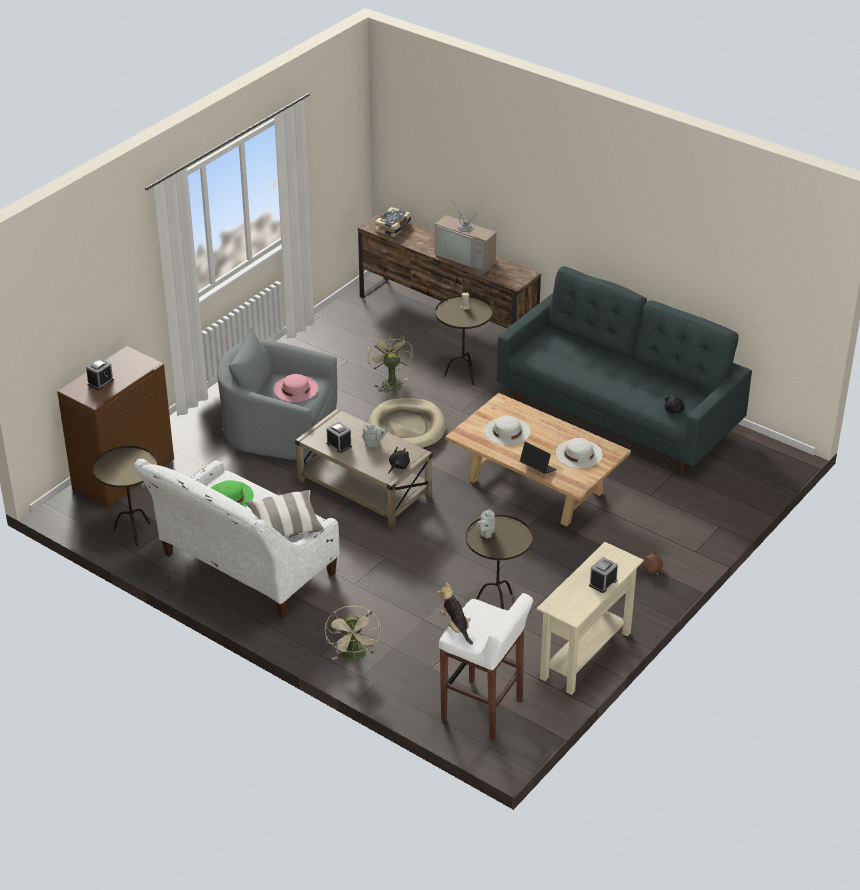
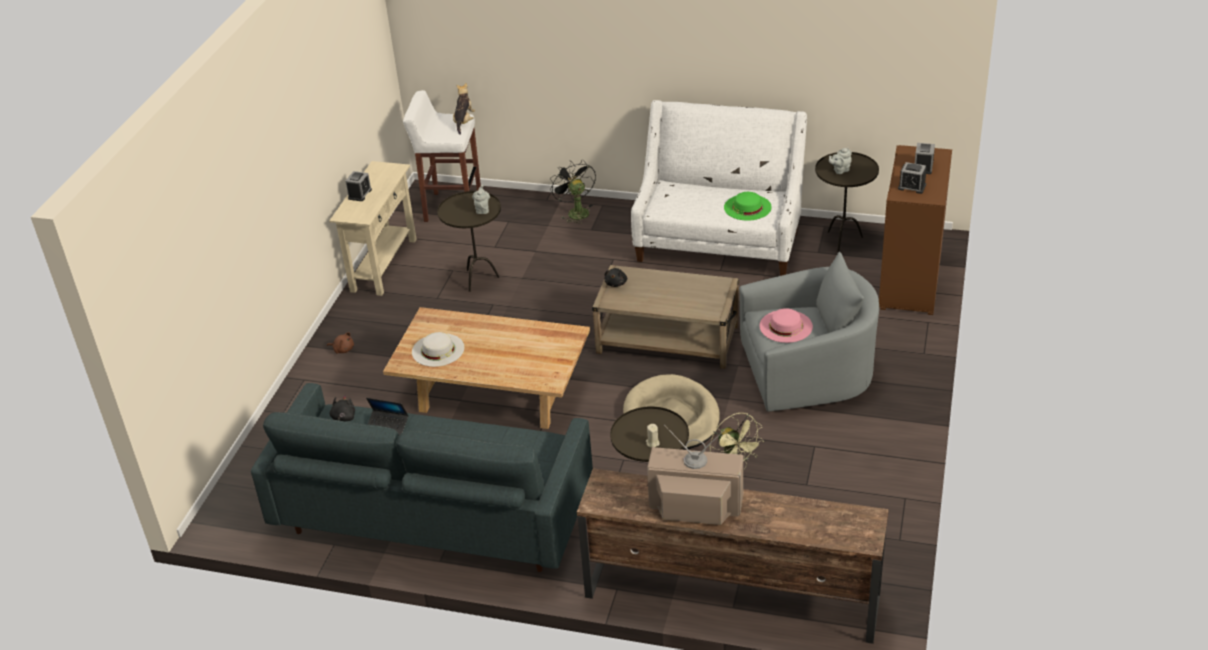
camera: 160 degrees right, 0 degrees up
pillow [245,490,325,538] -> none
beige fan [325,606,381,660] -> black fan [550,160,596,224]
alarm clock [326,422,352,453] -> alarm clock moved to [898,162,927,194]
grey teapot [362,424,388,447] -> grey teapot moved to [829,148,852,174]
book [375,207,411,237] -> none
plush toy [438,582,473,645] -> plush toy turned 120 degrees counterclockwise [453,83,475,135]
white hat [484,416,530,445] -> none
laptop [520,442,557,474] -> laptop moved to [366,398,408,435]

